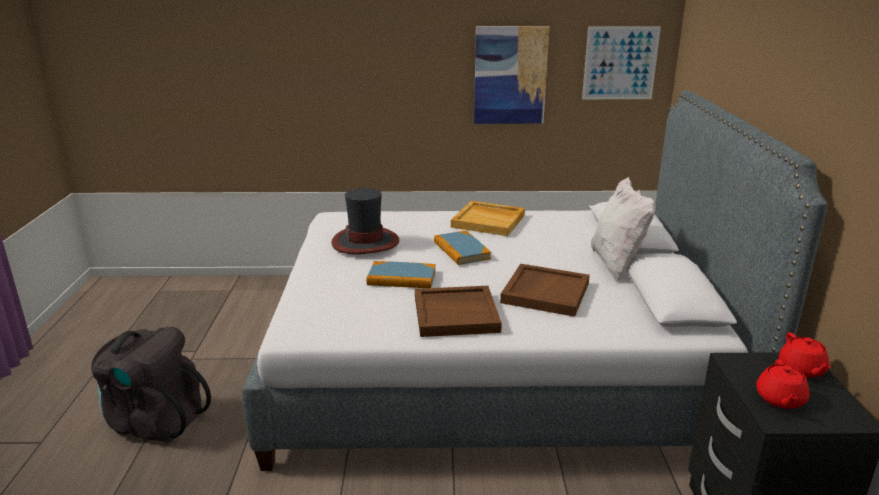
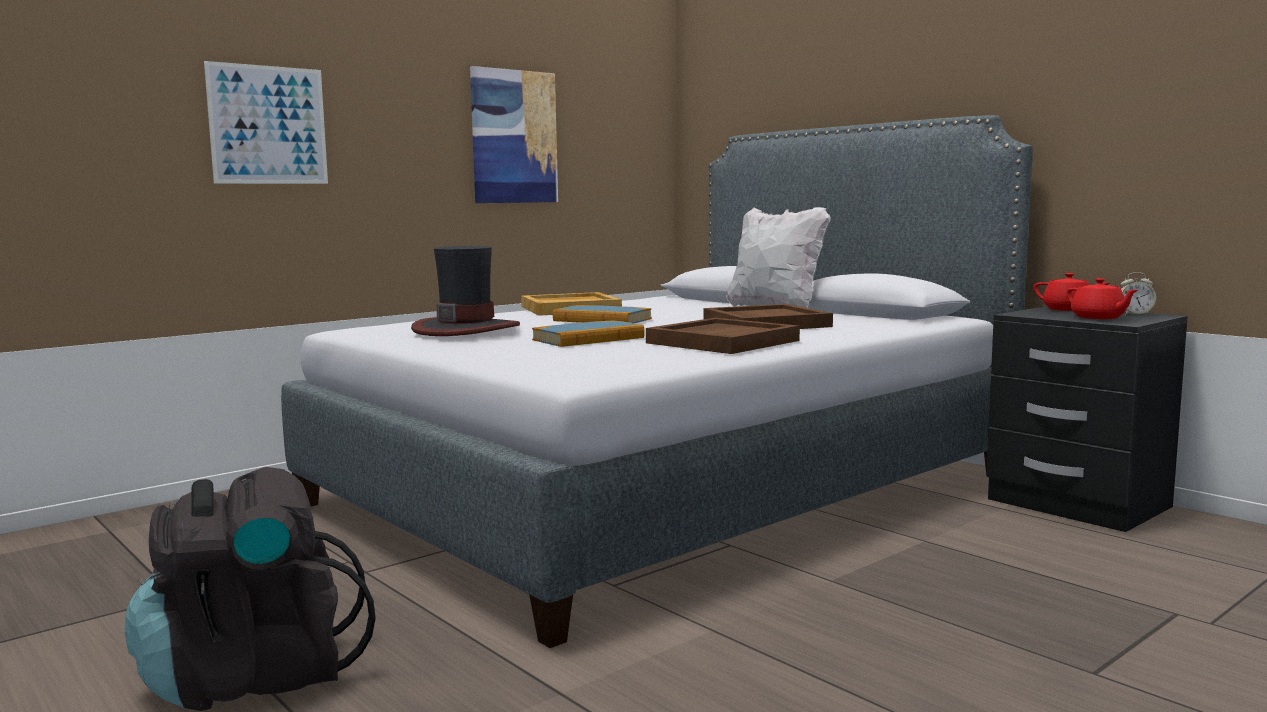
camera: 40 degrees left, 15 degrees down
picture [582,27,661,99] -> picture moved to [204,61,328,184]
none -> alarm clock [1120,272,1156,315]

